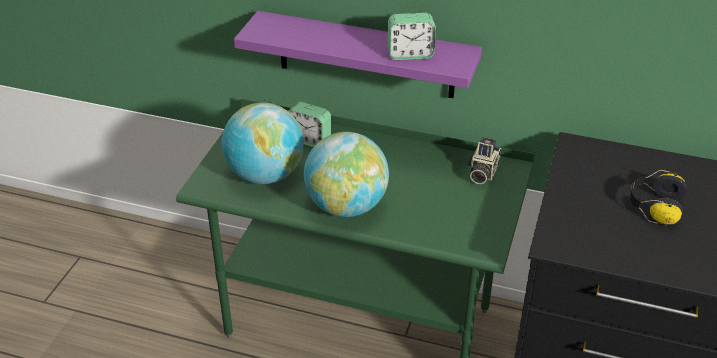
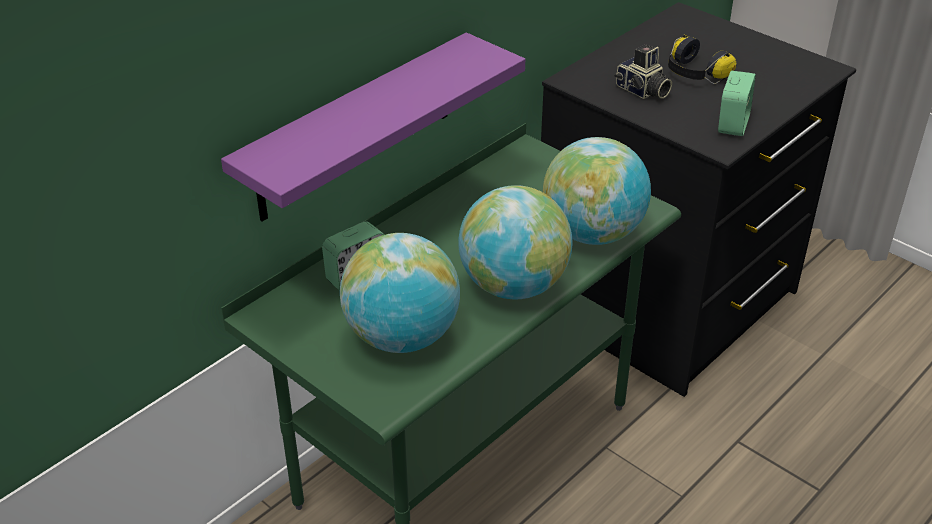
camera: 65 degrees left, 0 degrees up
alarm clock [388,13,436,60] -> alarm clock moved to [718,71,756,136]
camera [468,137,501,184] -> camera moved to [614,44,672,99]
none -> globe [543,137,651,245]

